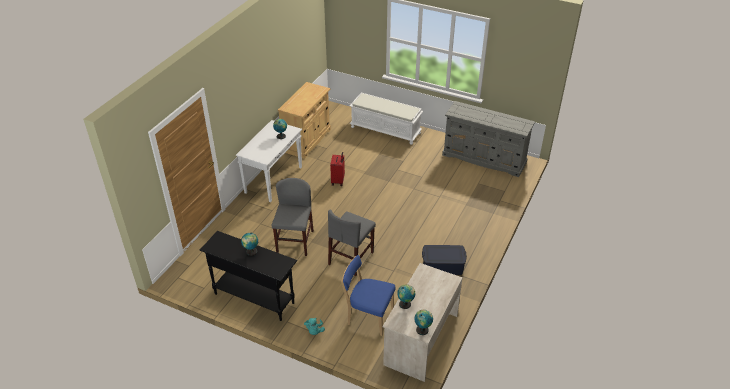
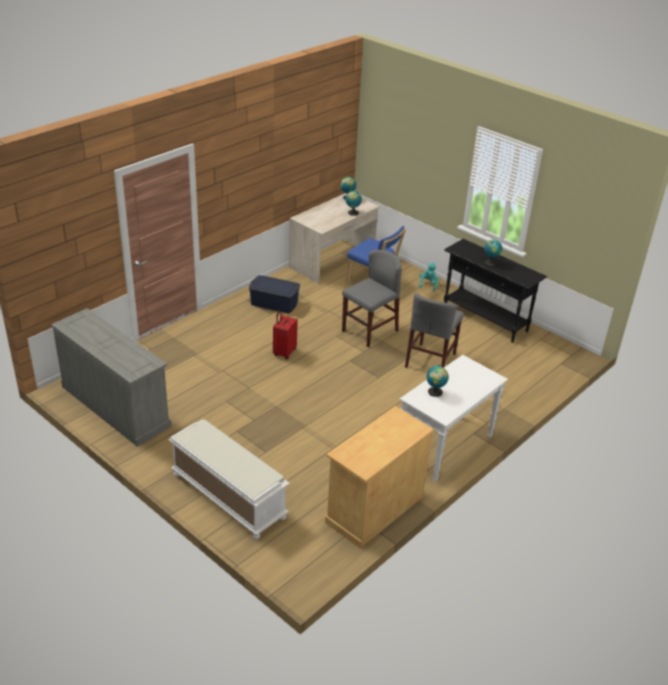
camera: 165 degrees left, 5 degrees down
red suitcase [330,152,345,186] -> red suitcase moved to [273,310,298,359]

